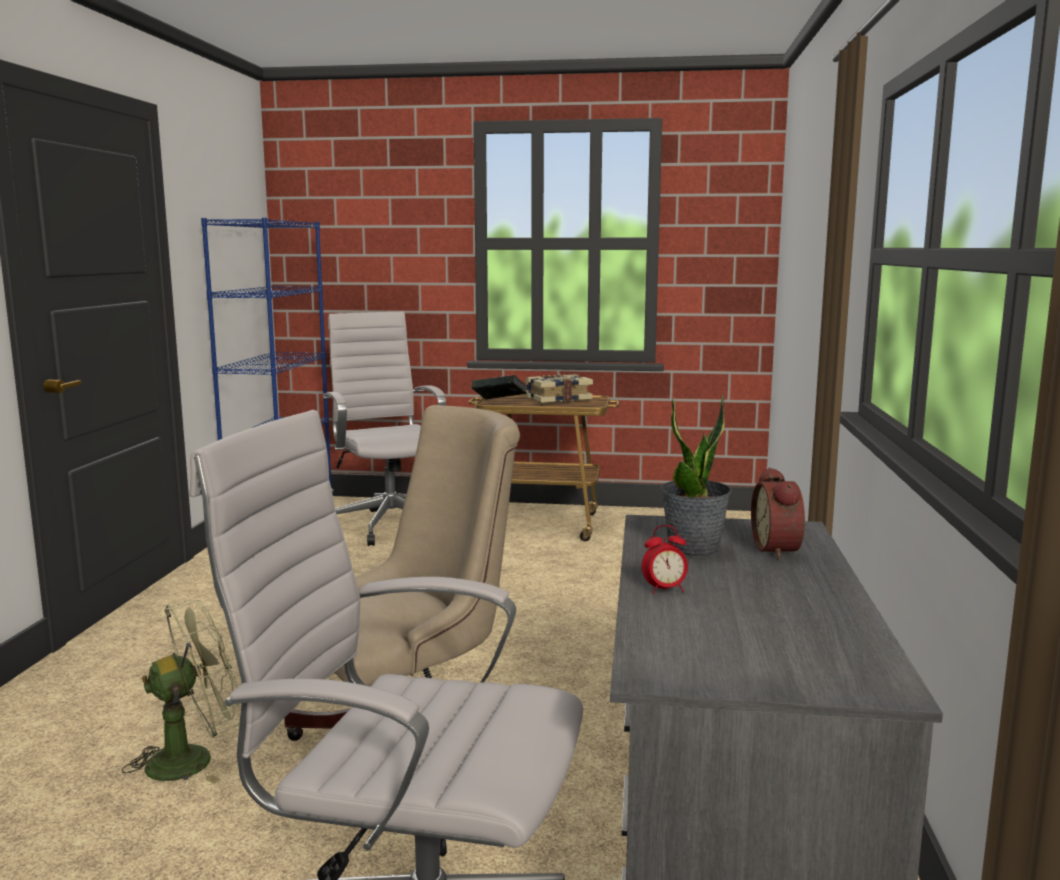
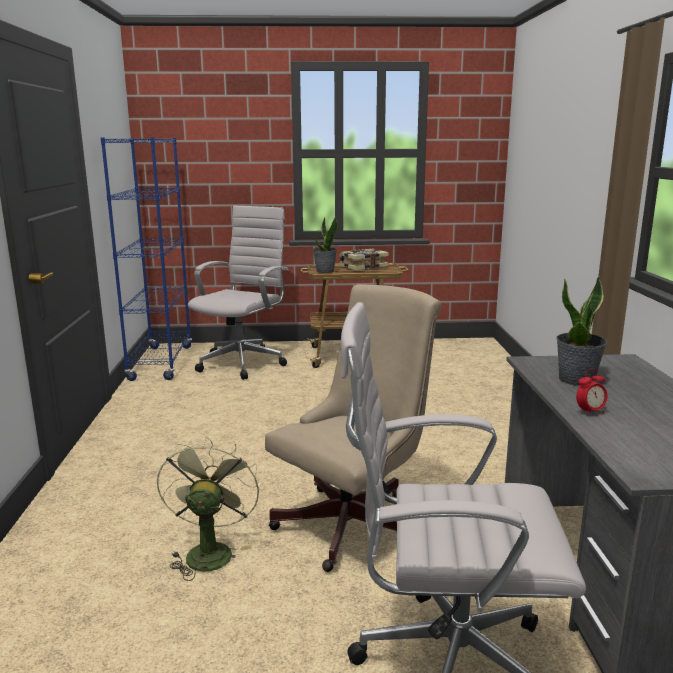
camera: 10 degrees left, 5 degrees up
green fan [122,599,241,784] -> green fan turned 45 degrees counterclockwise [157,436,259,581]
white office chair [323,311,446,546] -> white office chair turned 60 degrees clockwise [188,206,289,380]
book [472,375,527,400] -> potted plant [313,217,338,273]
alarm clock [751,467,805,559] -> none

